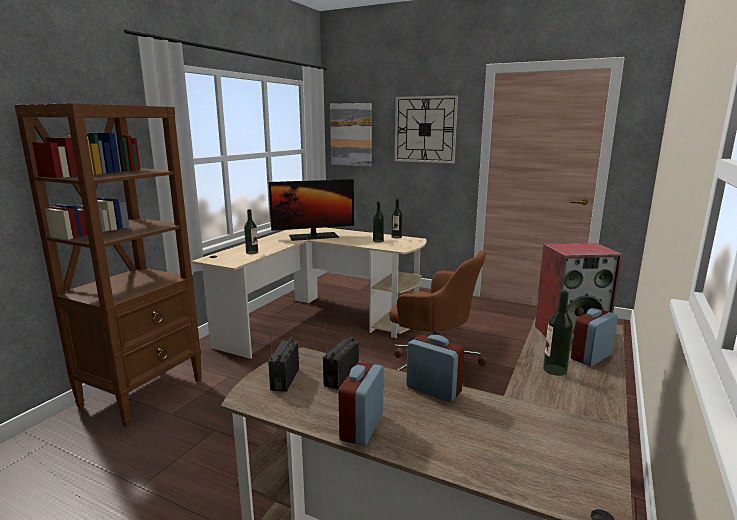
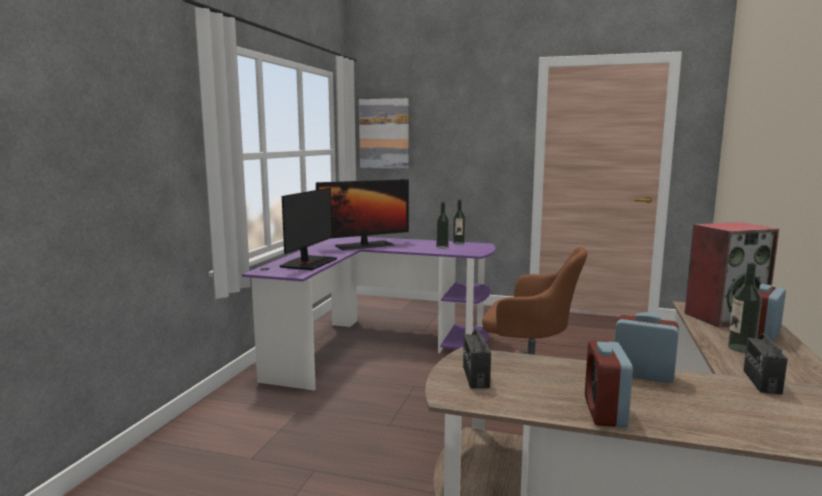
camera: 10 degrees left, 5 degrees down
brown bookcase [14,103,202,427] -> none
beige desk [191,227,426,359] -> purple desk [242,236,495,390]
bottle [244,209,258,254] -> monitor [279,188,338,270]
radio [323,323,359,390] -> radio moved to [743,314,788,395]
wall clock [395,95,458,163] -> none

